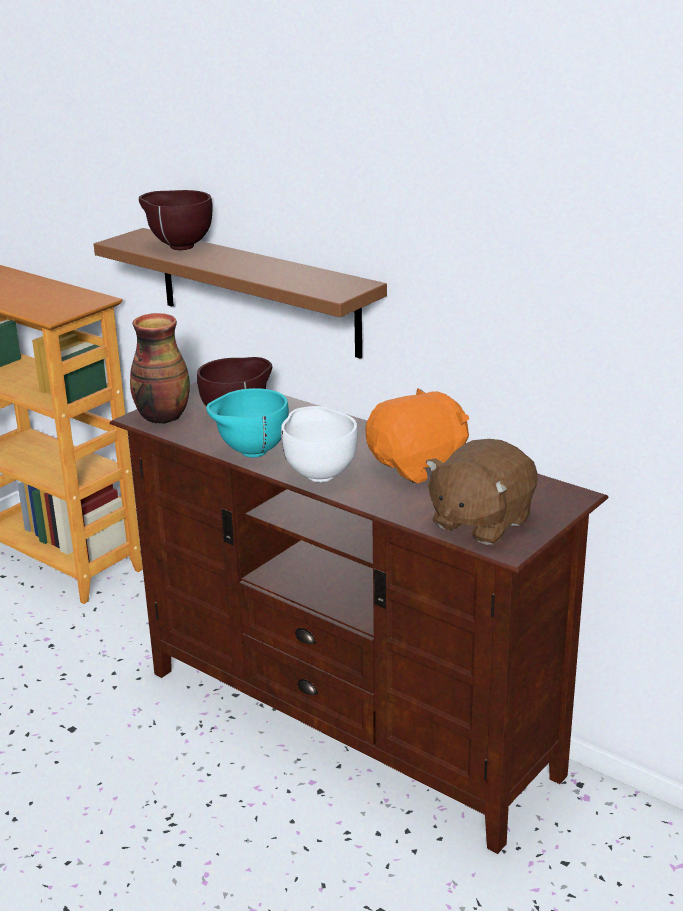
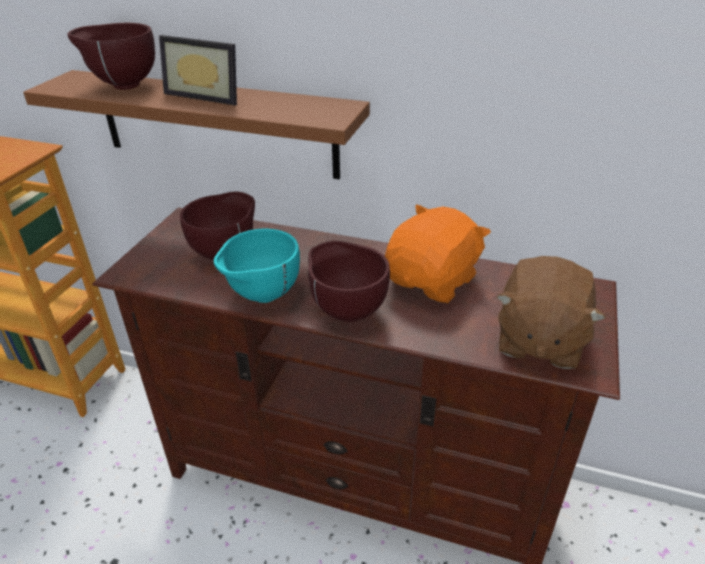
camera: 20 degrees left, 10 degrees up
vase [130,313,190,424] -> none
white bowl [281,406,358,483] -> brown bowl [308,241,390,322]
none -> picture frame [159,35,237,106]

